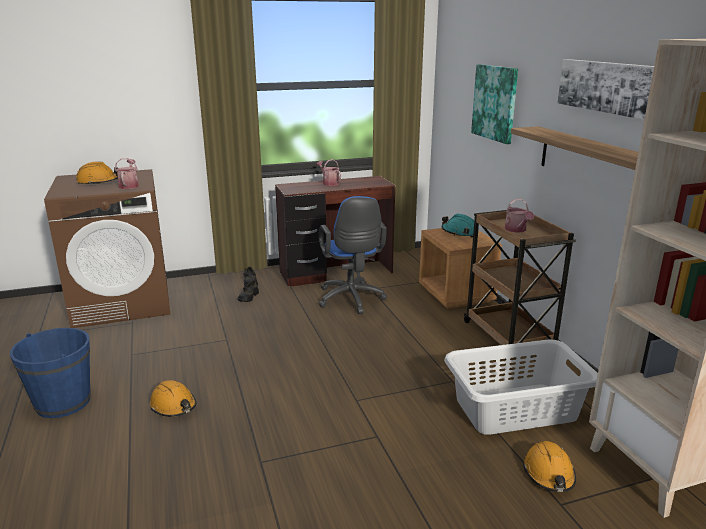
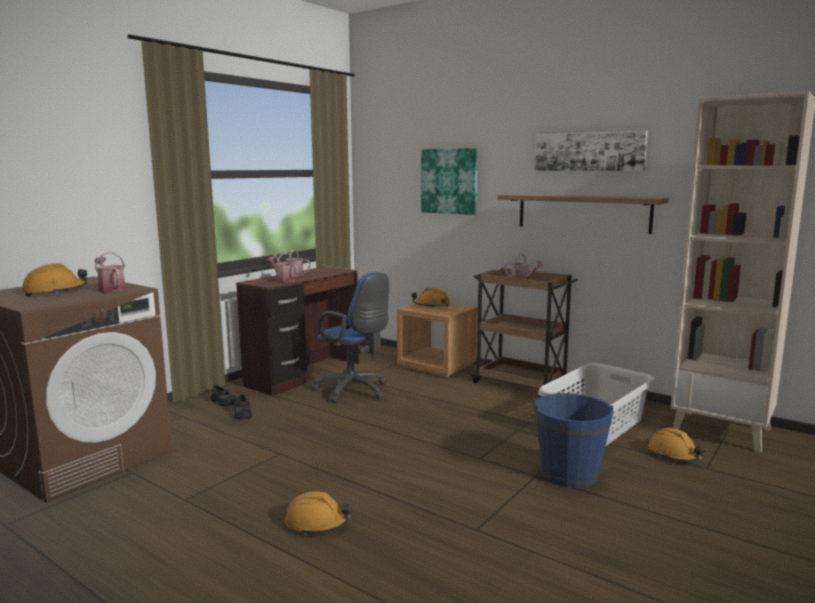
camera: 35 degrees left, 10 degrees down
blue bucket [10,328,91,418] -> blue bucket moved to [535,393,614,488]
turquoise hard hat [442,213,479,237] -> orange hard hat [412,287,450,307]
none -> watering can [267,253,298,283]

